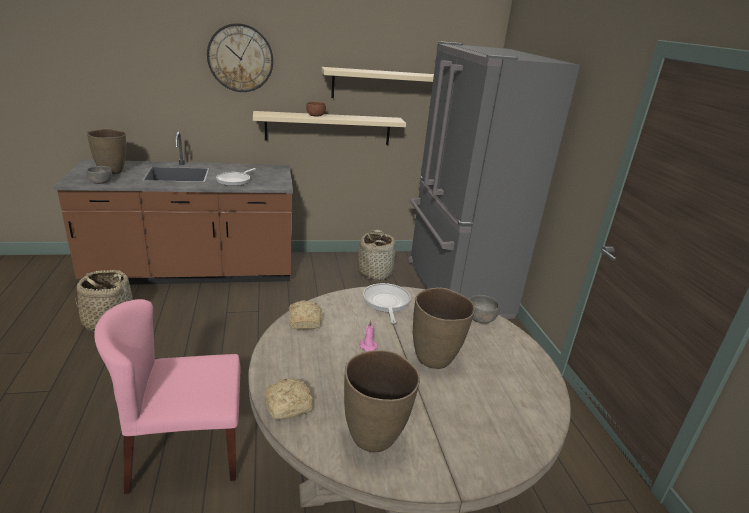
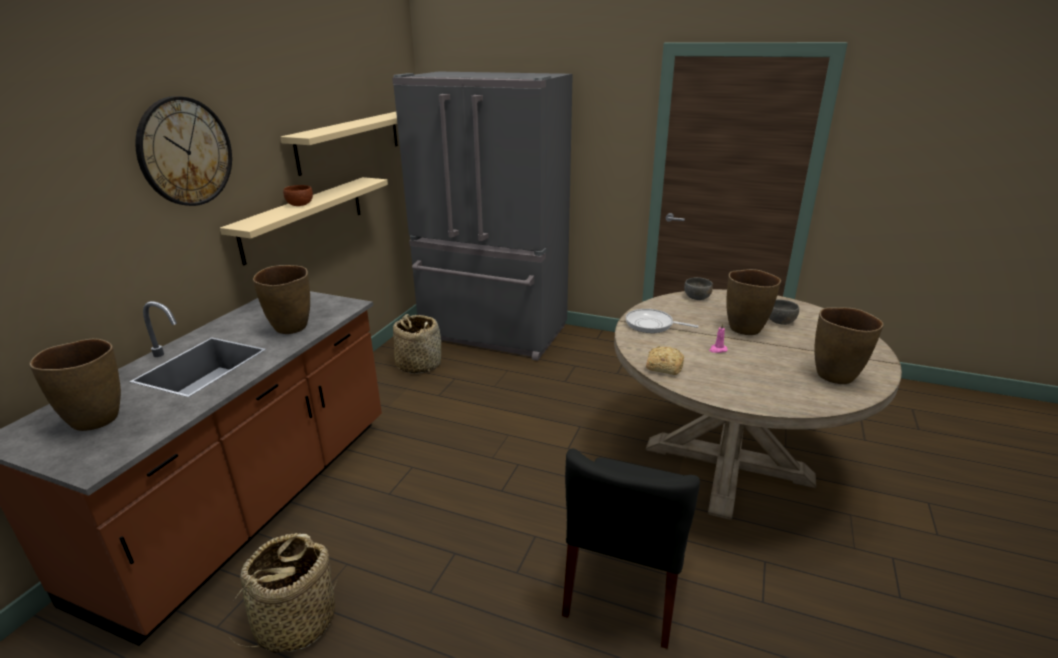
camera: 55 degrees left, 0 degrees up
grey bowl [86,166,112,184] -> grey bowl moved to [769,299,799,325]
pink chair [94,299,241,494] -> black chair [562,448,700,649]
frying pan [216,168,256,186] -> brown vase [253,265,310,334]
bread [265,379,313,420] -> none

